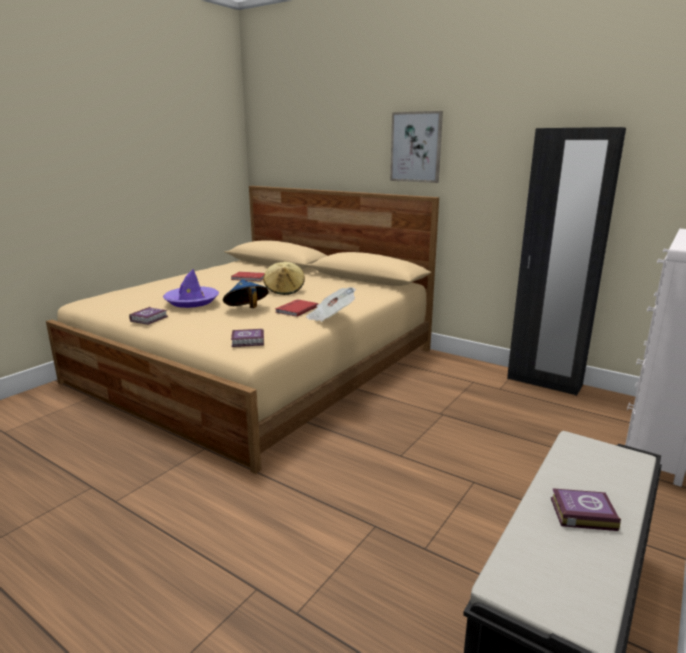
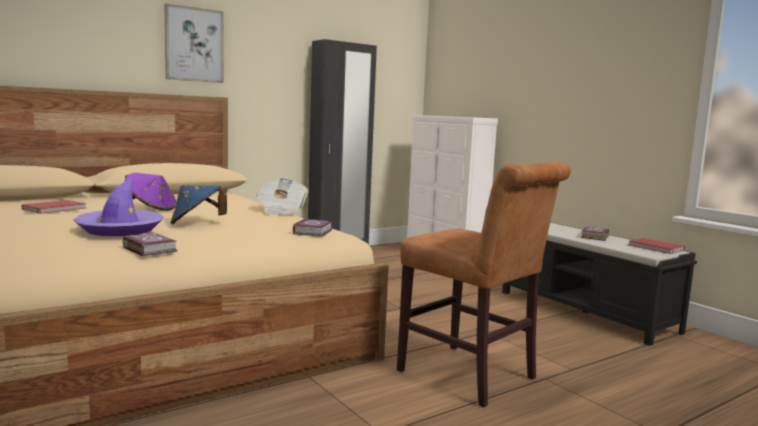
camera: 70 degrees left, 10 degrees down
beige hat [263,262,305,295] -> purple hat [125,173,176,211]
red book [275,299,318,317] -> red book moved to [629,238,685,254]
none -> brown chair [397,162,571,408]

